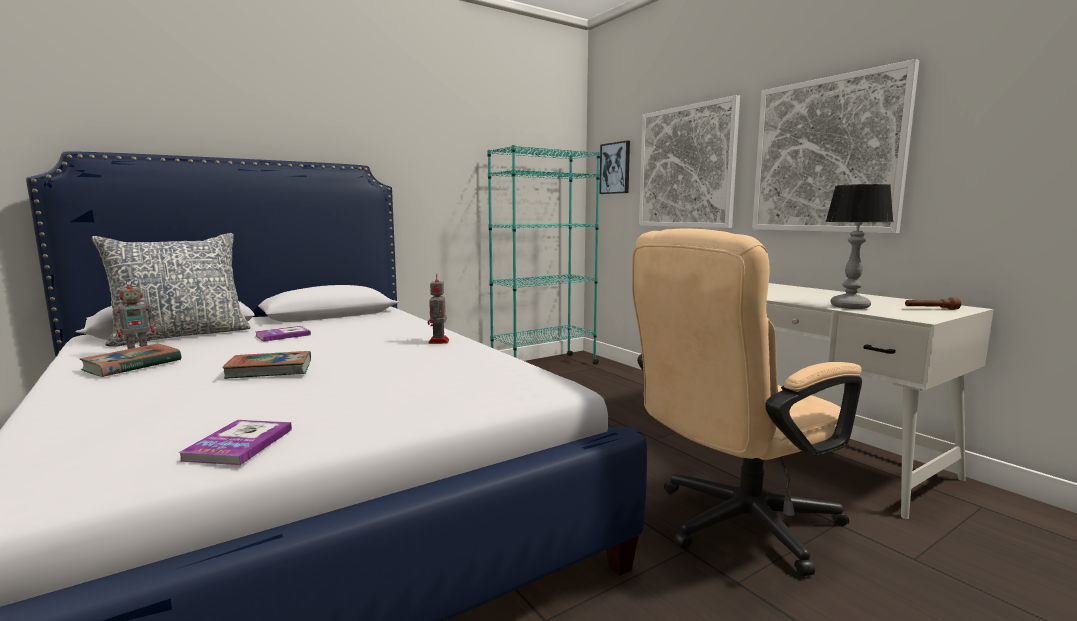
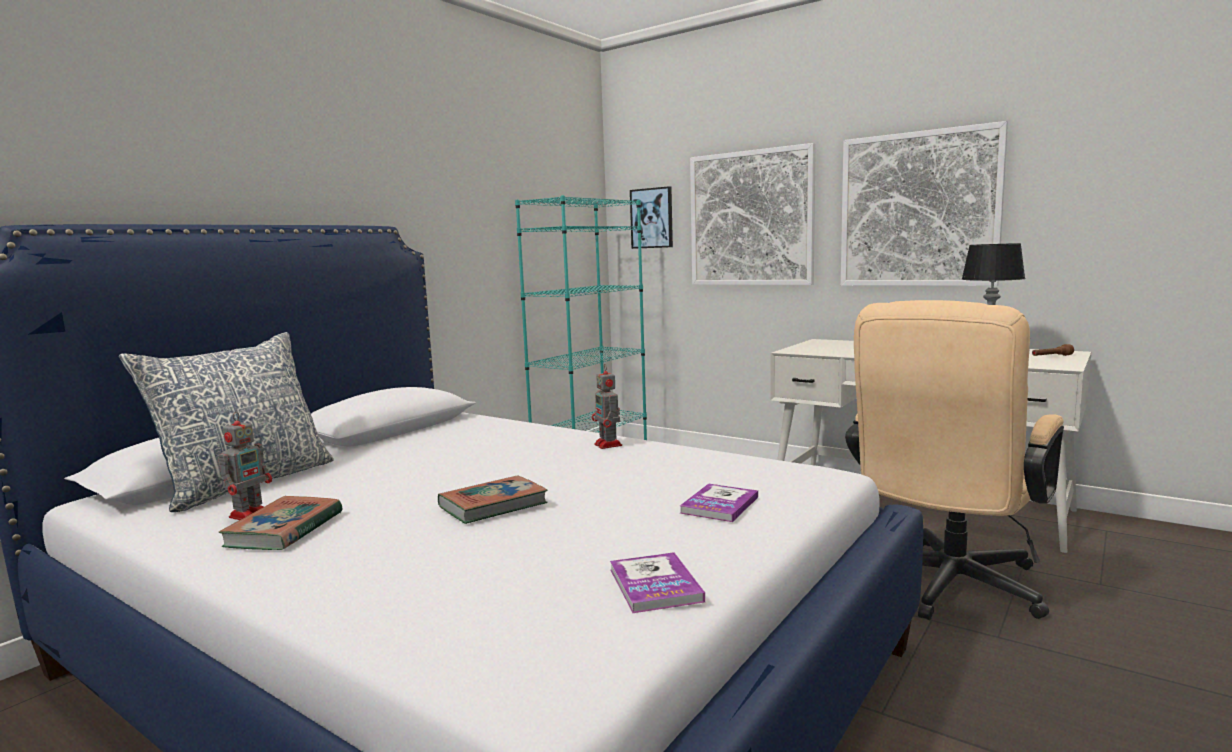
camera: 20 degrees left, 0 degrees up
book [255,326,311,342] -> book moved to [680,484,758,522]

